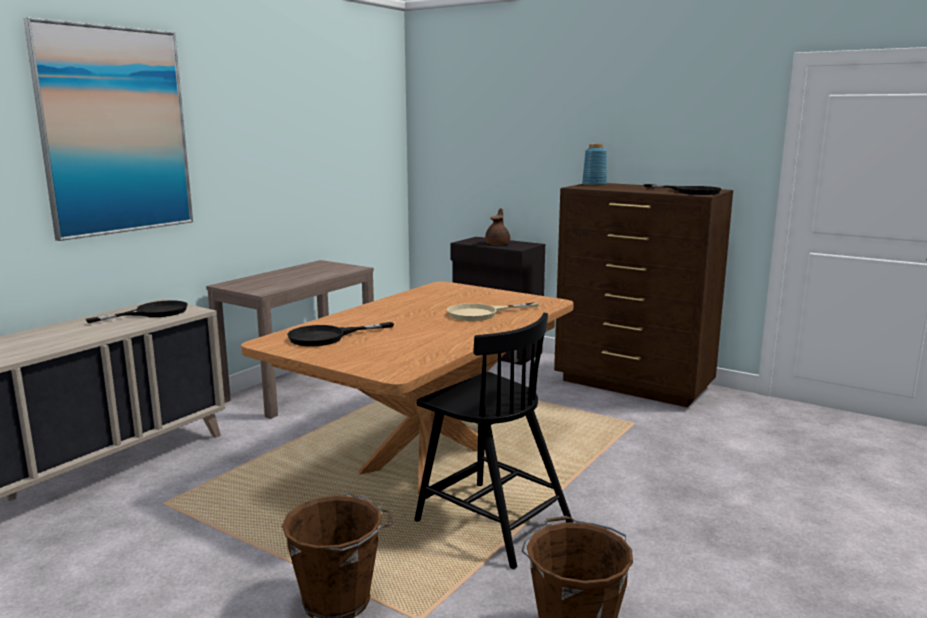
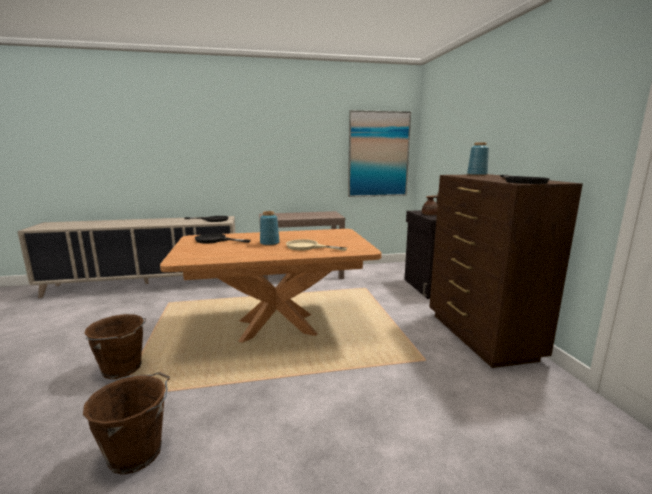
camera: 45 degrees right, 0 degrees up
picture [23,17,193,241] -> picture moved to [348,110,411,197]
black chair [414,313,573,569] -> none
none -> blue vase [260,211,280,246]

